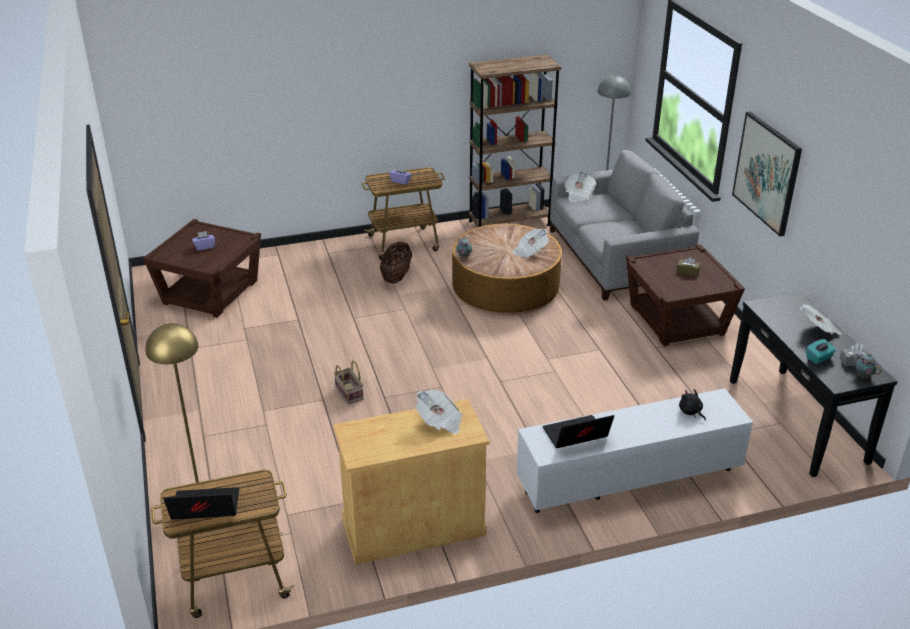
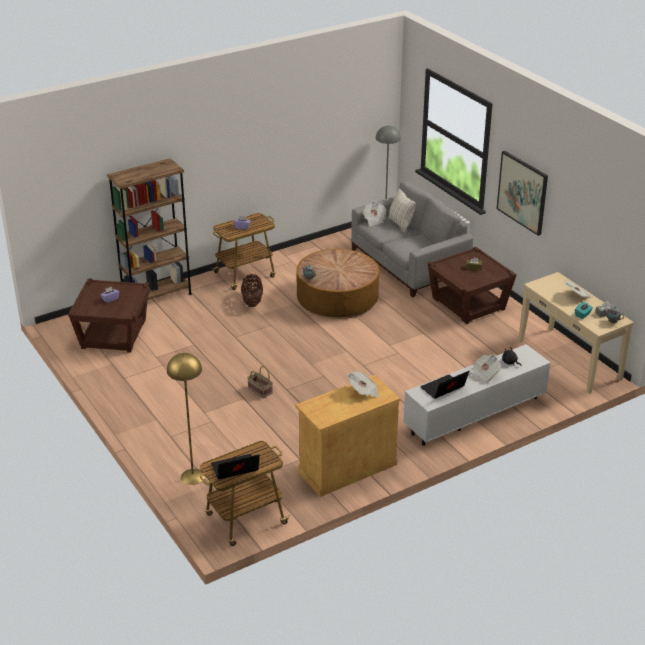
camera: 15 degrees left, 0 degrees up
brown bookcase [469,54,561,227] -> brown bookcase moved to [107,158,192,300]
newspaper [512,229,549,258] -> newspaper moved to [470,355,501,384]
black console table [730,292,897,477] -> beige console table [518,272,634,394]
none -> pillow [388,189,416,232]

